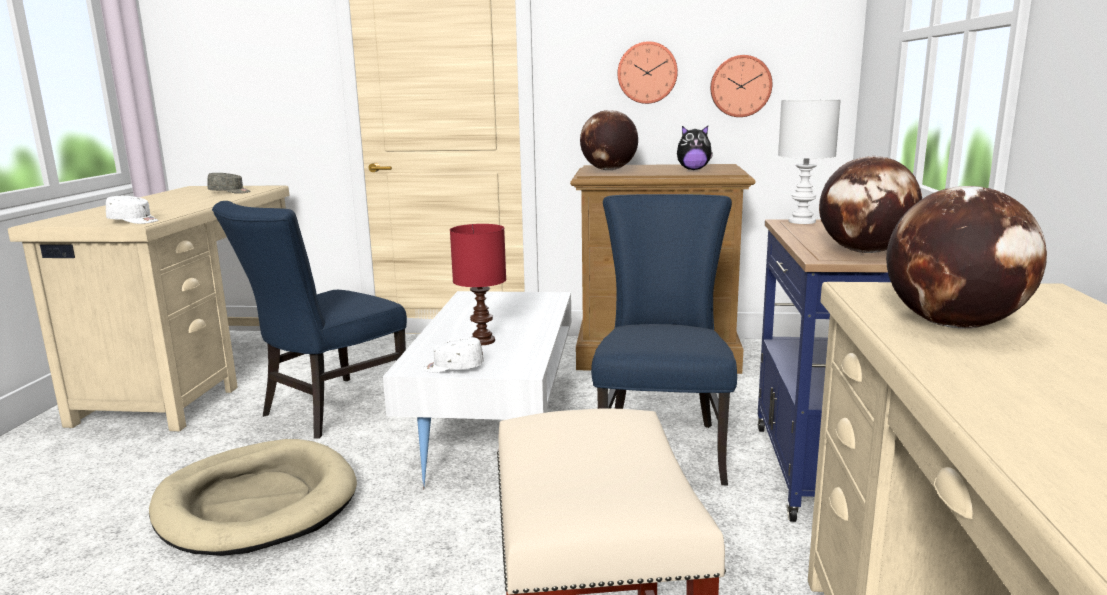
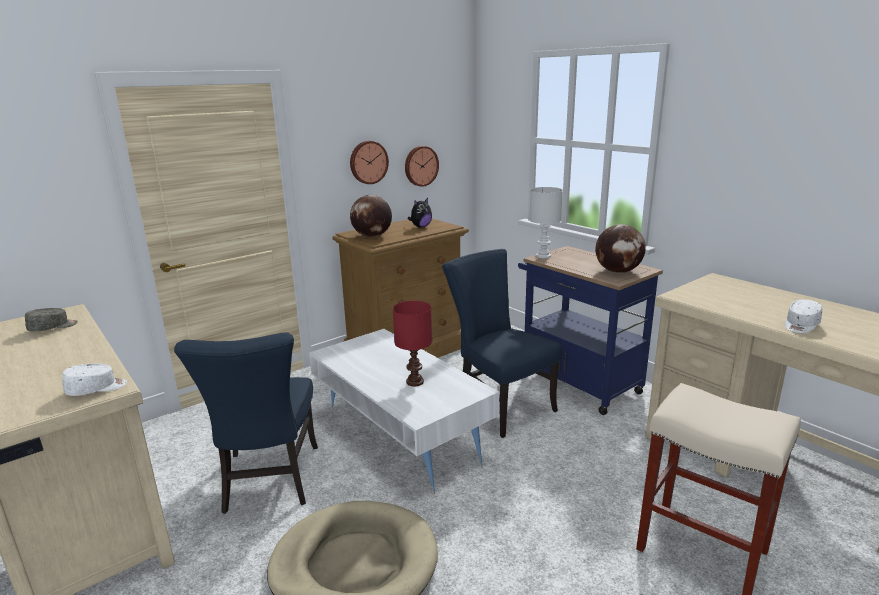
camera: 45 degrees left, 5 degrees up
white cap [423,337,484,373] -> white cap moved to [785,299,822,333]
globe [886,186,1047,328] -> none

